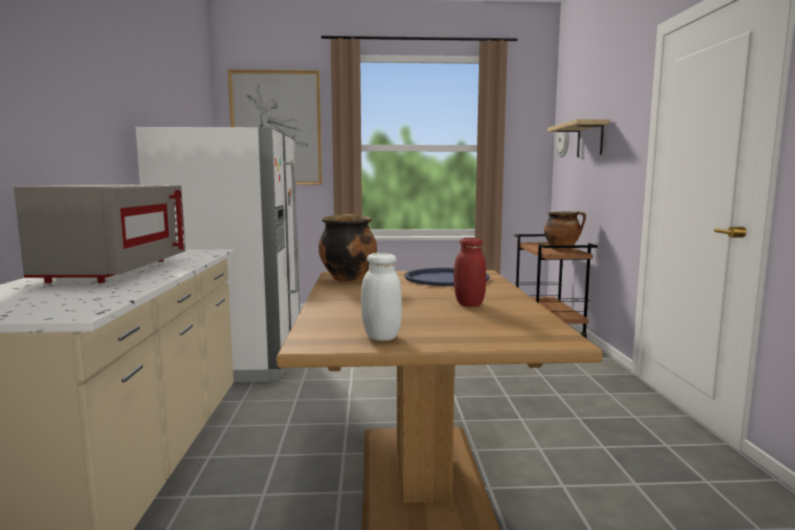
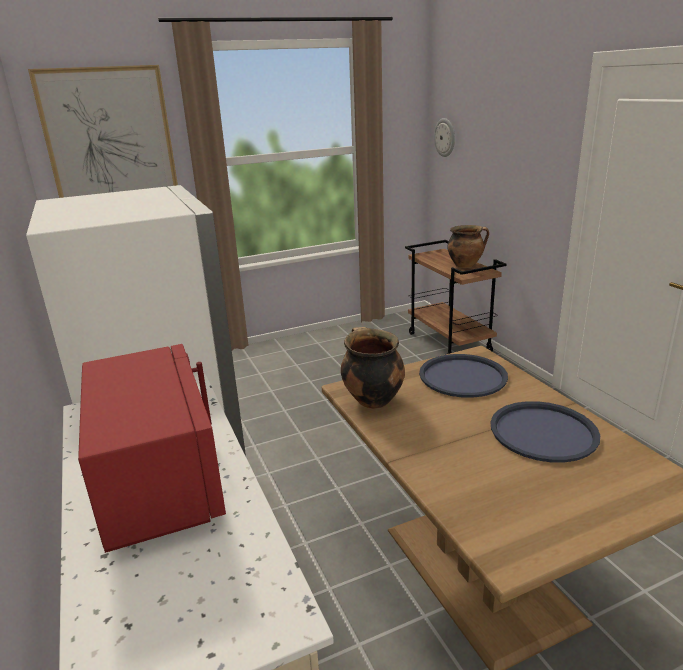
camera: 20 degrees left, 15 degrees up
grey microwave [14,185,186,283] -> red microwave [78,344,226,553]
white jar [361,253,402,341] -> none
red jar [454,238,486,307] -> blue tray [491,401,600,462]
shelf [547,119,609,157] -> none

